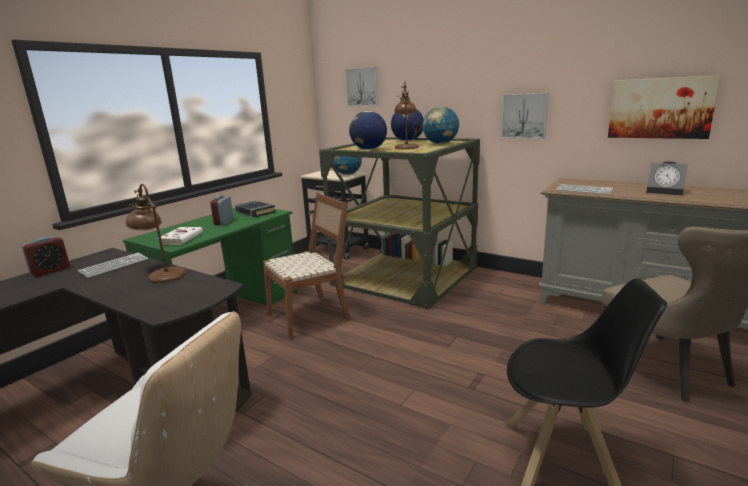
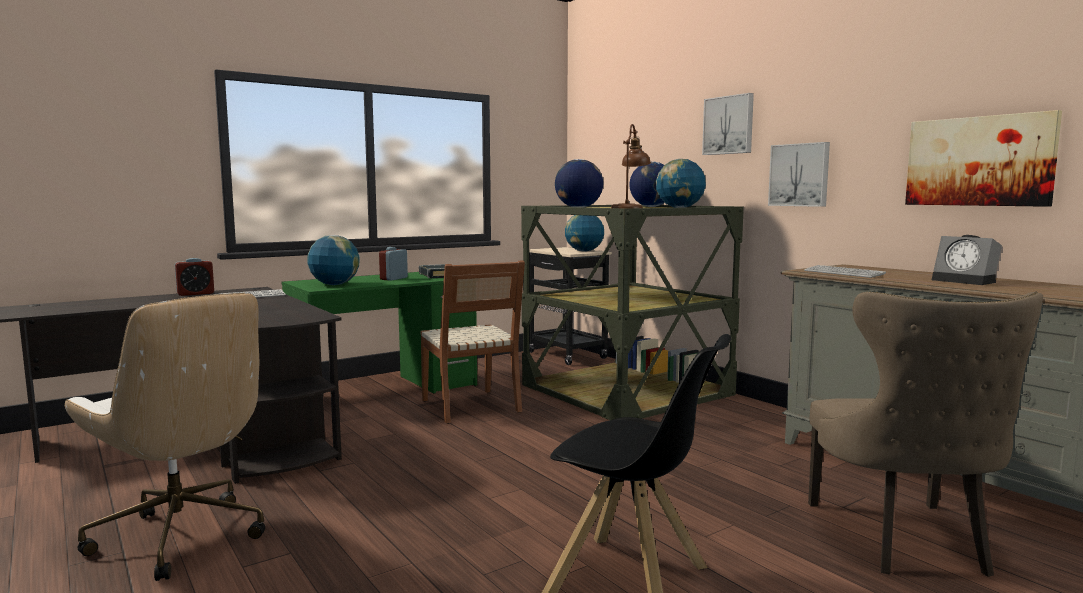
camera: 20 degrees right, 10 degrees down
brown table lamp [126,184,186,283] -> none
white book [157,227,203,245] -> globe [307,235,360,285]
chair [263,193,350,339] -> chair turned 75 degrees clockwise [420,260,525,424]
picture [345,67,379,106] -> picture moved to [702,93,754,155]

